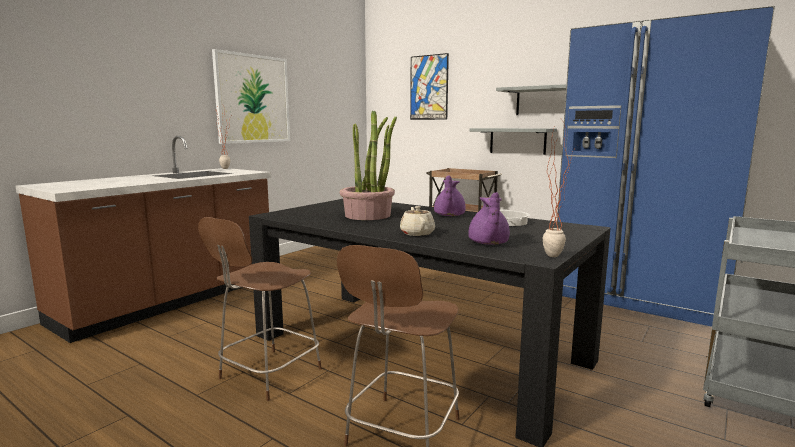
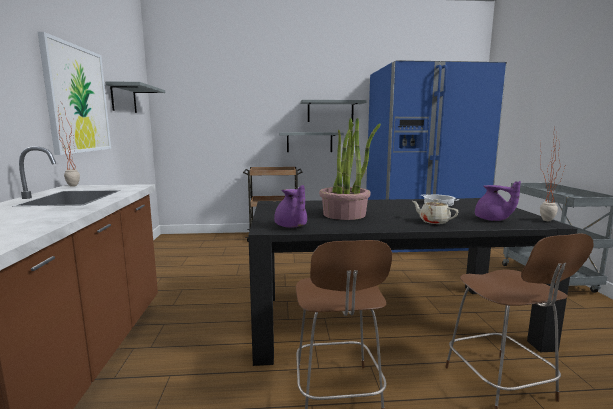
camera: 40 degrees left, 0 degrees up
picture [410,53,449,120] -> none
purple teapot [434,175,466,216] -> purple teapot moved to [274,185,307,228]
none -> grey shelf [105,81,165,113]

